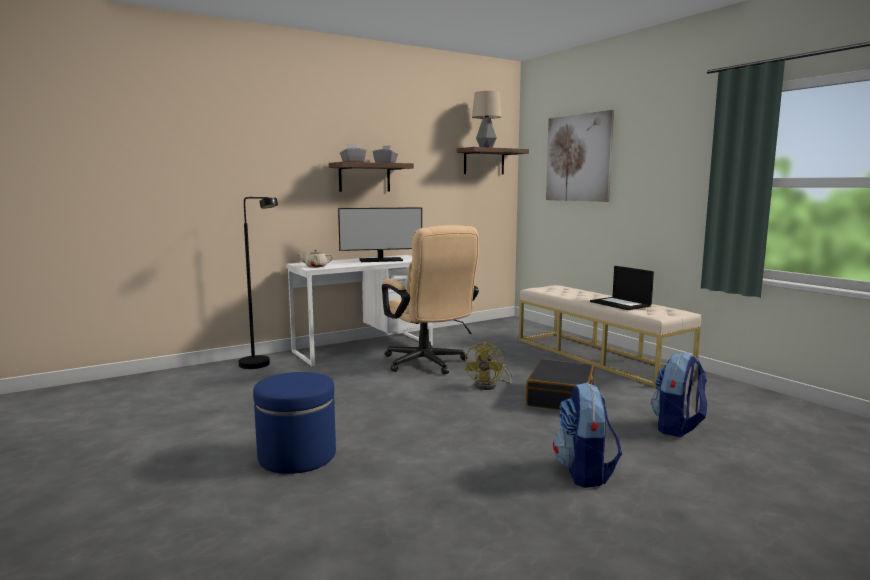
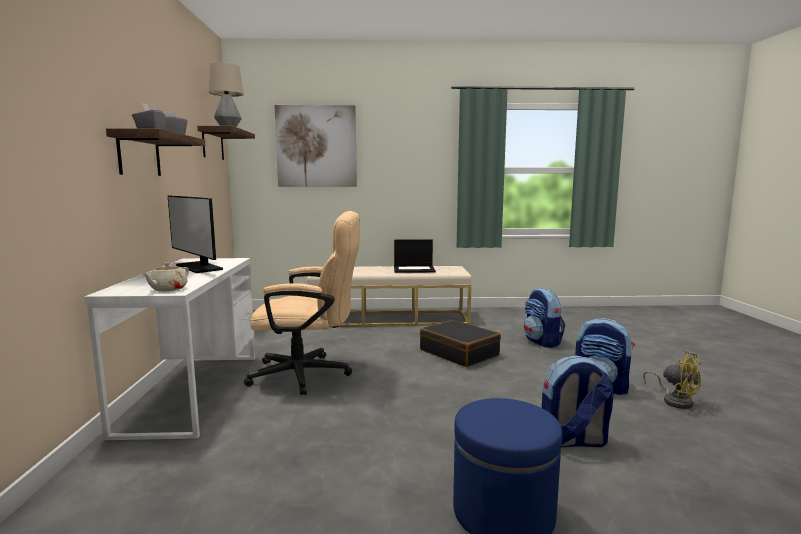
camera: 60 degrees left, 0 degrees up
black floor lamp [239,197,278,369] -> none
monitor [338,207,422,262] -> monitor turned 120 degrees clockwise [168,196,223,273]
yellow fan [465,342,512,390] -> yellow fan moved to [643,350,701,409]
none -> backpack [542,355,613,447]

